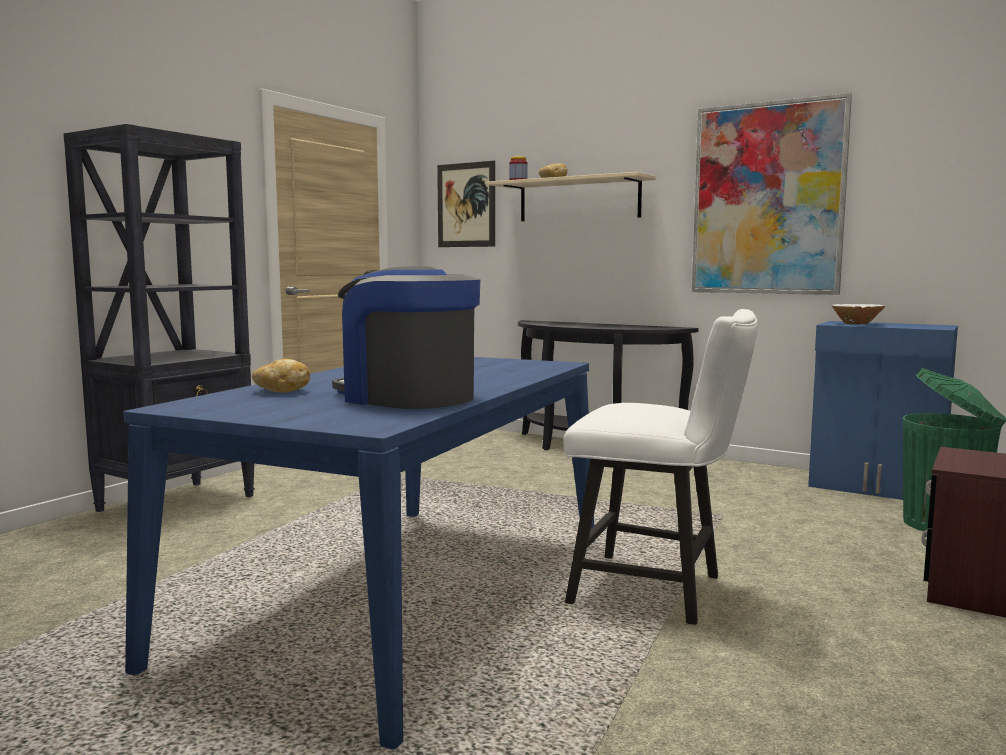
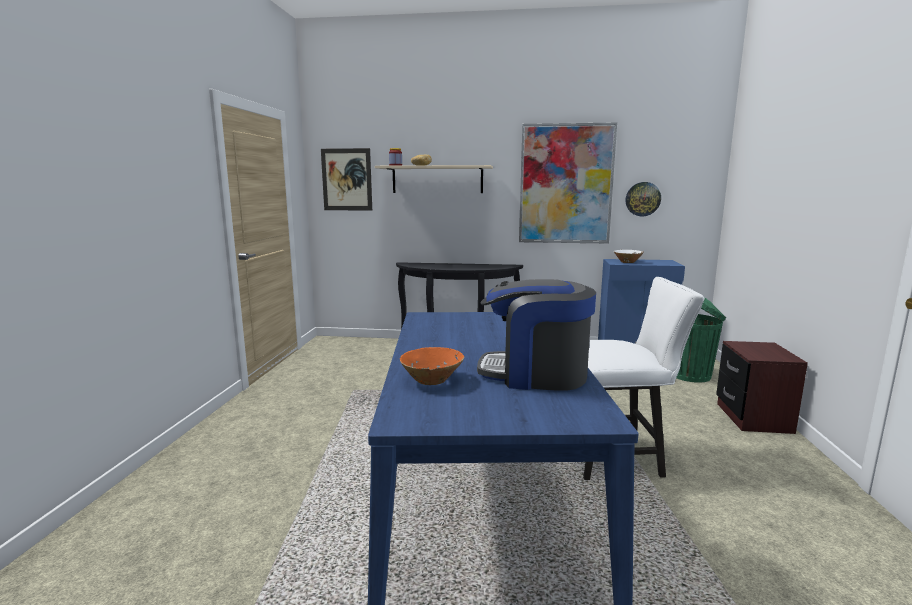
camera: 25 degrees left, 5 degrees up
black bookcase [64,124,255,512] -> none
bread [252,359,310,392] -> orange bowl [400,347,464,385]
none -> wall clock [626,182,661,216]

